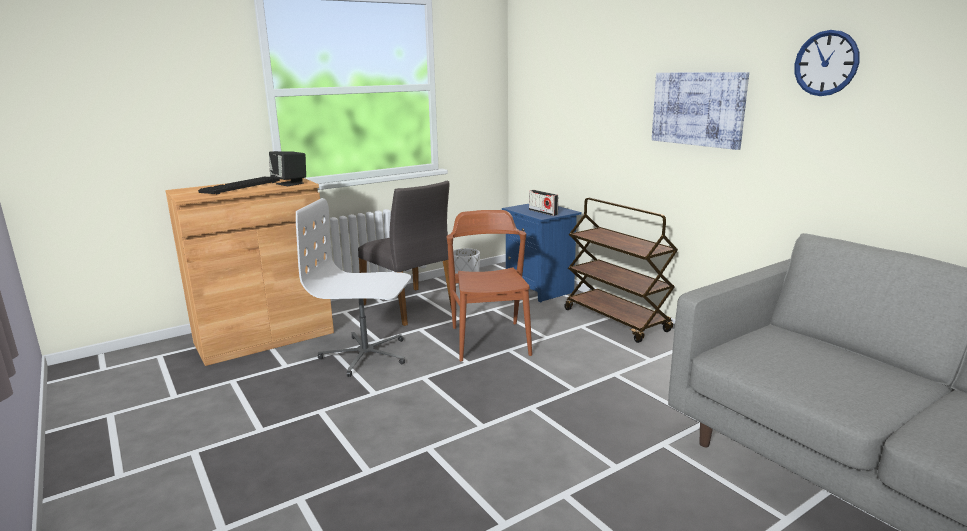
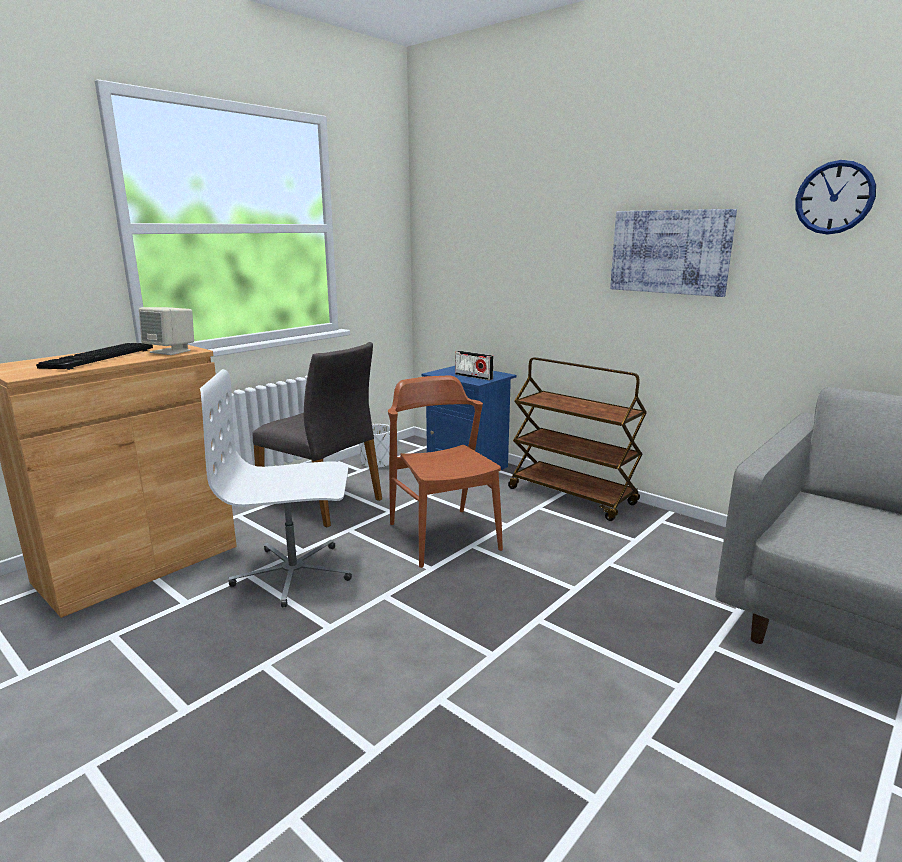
camera: 15 degrees left, 0 degrees up
black speaker [269,151,306,186] -> beige speaker [139,307,194,355]

